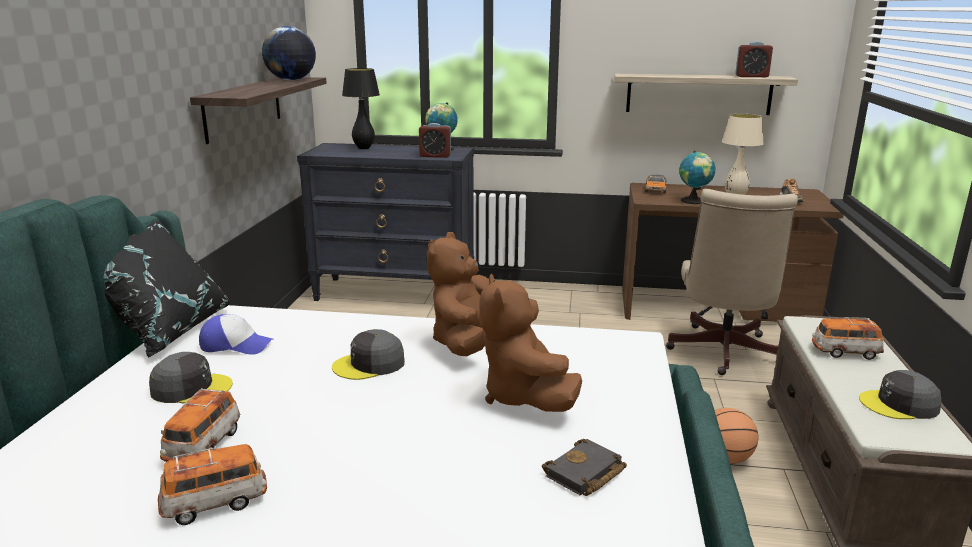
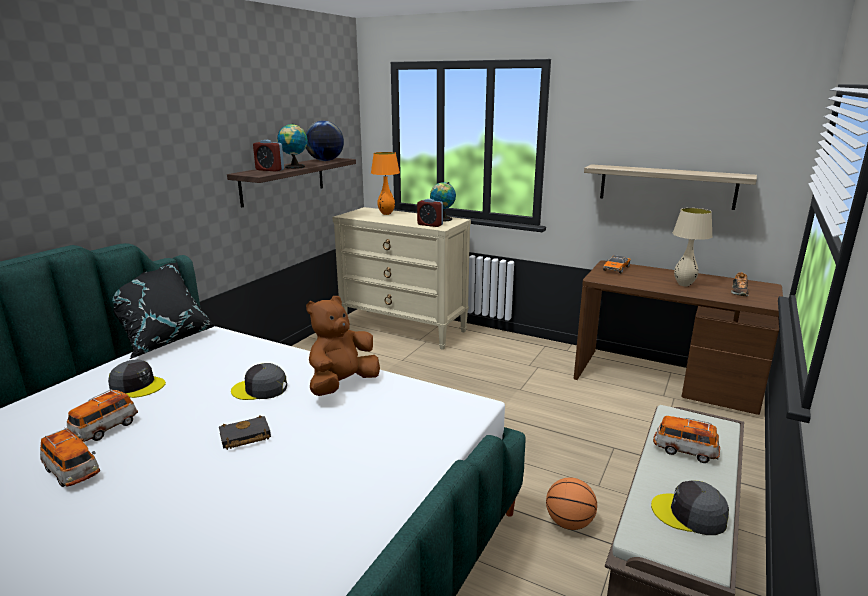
camera: 20 degrees right, 0 degrees up
toy car [158,444,267,525] -> toy car turned 45 degrees clockwise [40,428,100,487]
cap [199,314,273,355] -> none
black dresser [297,143,474,301] -> beige dresser [332,207,471,350]
black table lamp [342,68,380,149] -> orange table lamp [371,152,400,215]
brown plush toy [479,274,582,412] -> none
black book [542,439,627,496] -> black book moved to [219,415,271,450]
beige office chair [666,189,798,375] -> none
globe [679,151,715,204] -> globe moved to [277,123,308,169]
alarm clock [735,42,773,77] -> alarm clock moved to [253,140,284,172]

